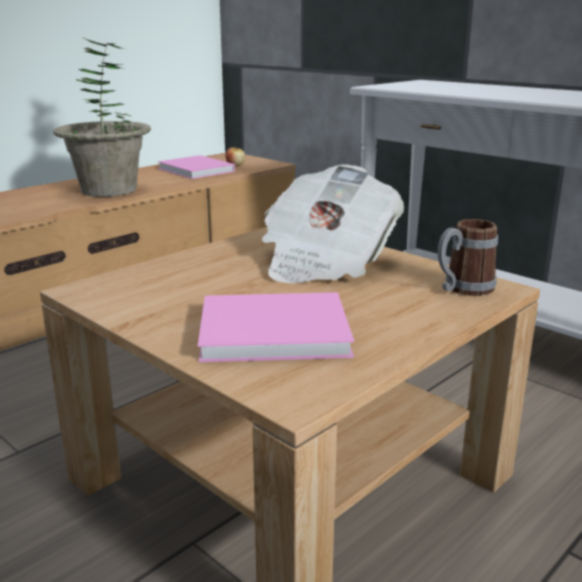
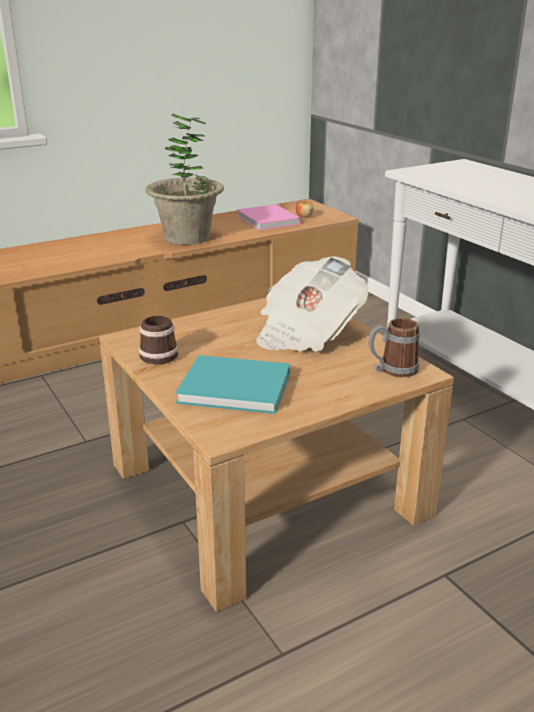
camera: 15 degrees right, 5 degrees up
pink book [198,292,354,362] -> turquoise book [175,355,290,414]
none -> mug [139,316,178,364]

